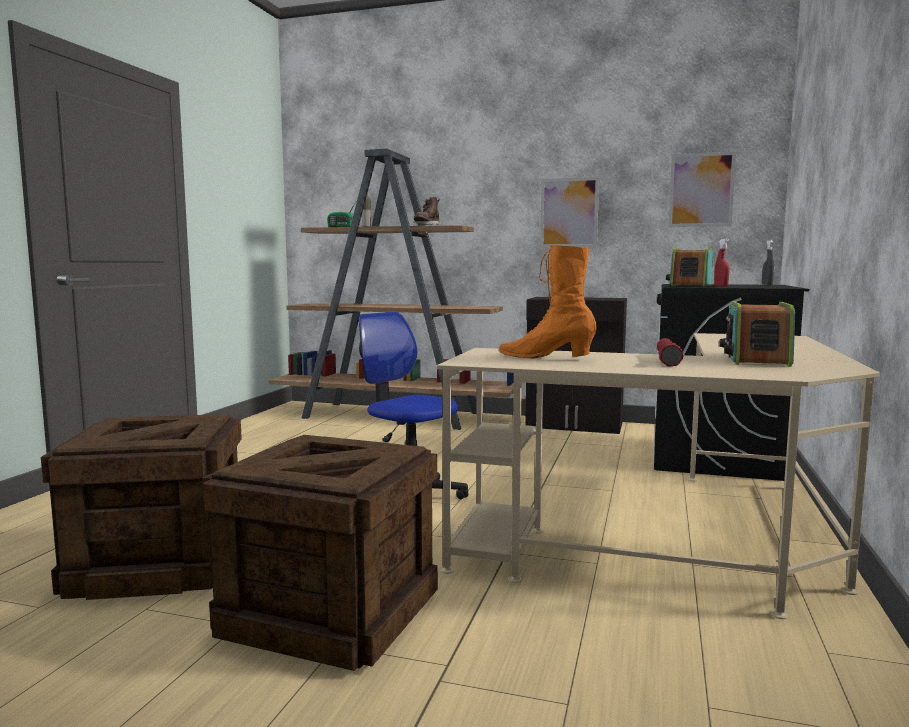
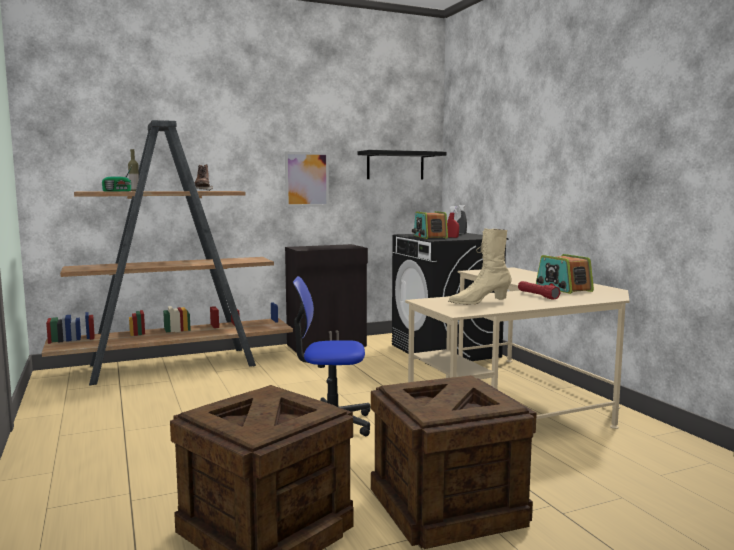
camera: 40 degrees left, 0 degrees up
orange boot [499,245,597,359] -> beige boot [448,228,512,305]
picture [669,151,736,227] -> black shelf [358,150,447,179]

